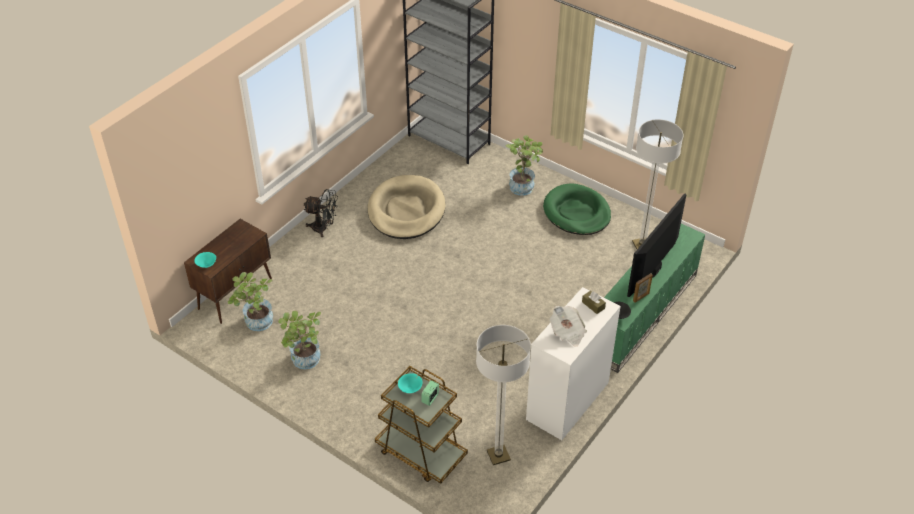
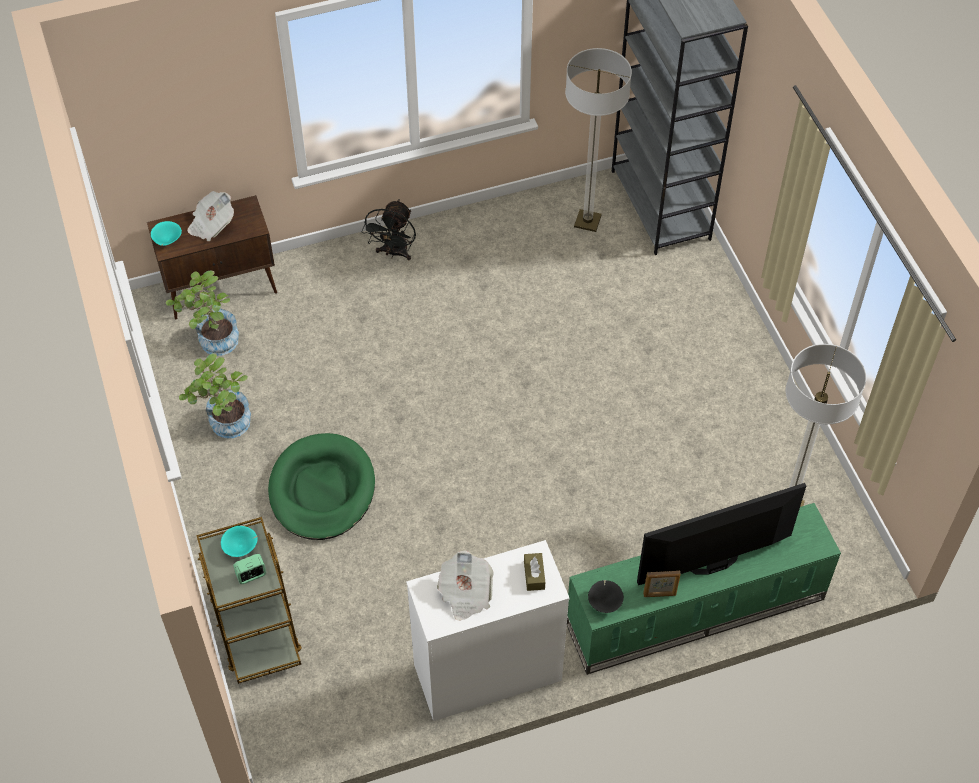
camera: 35 degrees right, 10 degrees up
black fan [303,189,338,237] -> black fan turned 60 degrees clockwise [361,199,416,260]
beige dog bed [368,175,446,239] -> none
floor lamp [476,325,531,465] -> floor lamp moved to [565,48,632,232]
potted plant [506,135,543,196] -> none
green dog bed [543,183,611,235] -> green dog bed moved to [268,433,375,540]
none -> newspaper [187,191,234,241]

